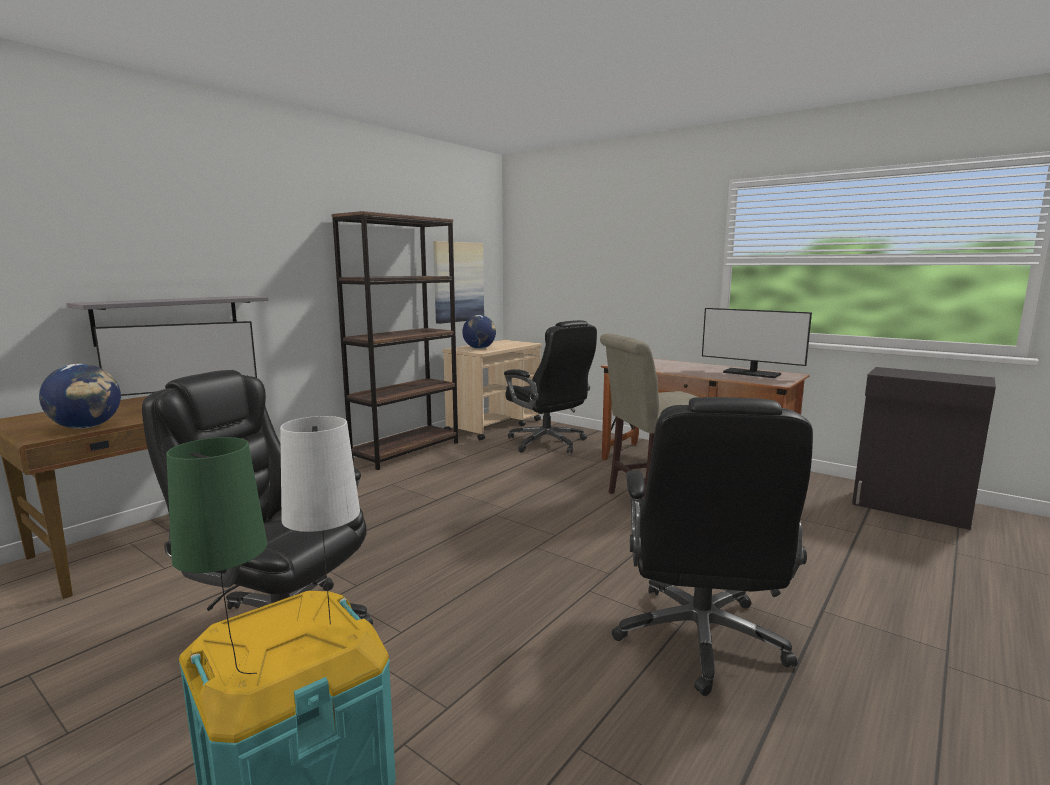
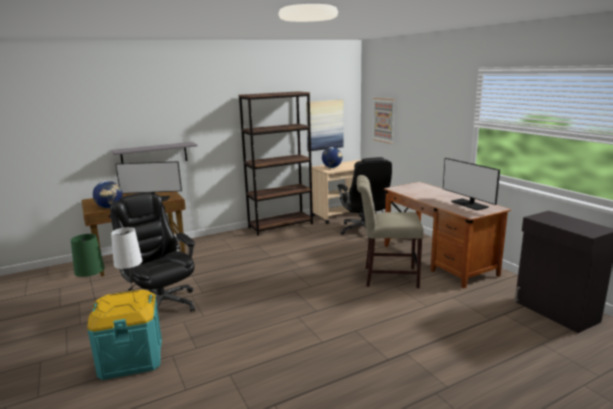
camera: 25 degrees right, 5 degrees up
black office chair [611,397,813,696] -> none
none -> picture [373,98,395,144]

